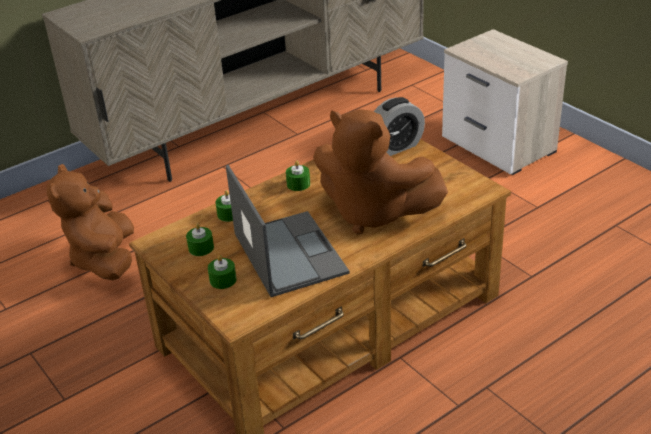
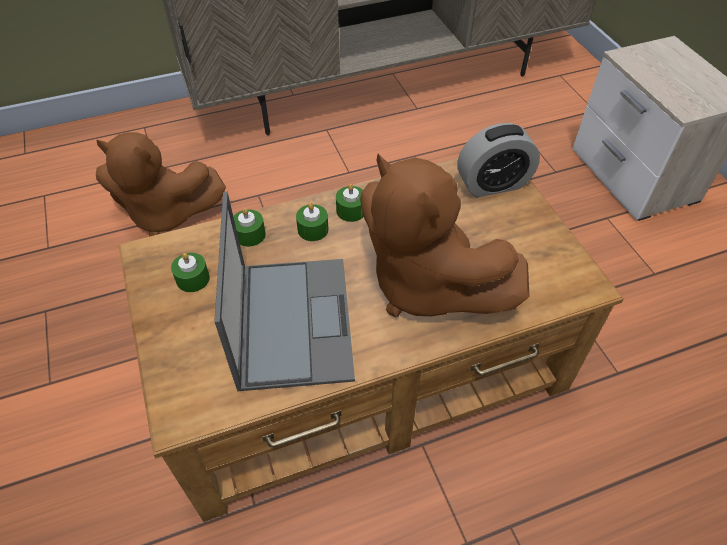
camera: 15 degrees right, 15 degrees up
brown plush toy [47,164,134,280] -> brown plush toy turned 90 degrees counterclockwise [96,133,226,237]
green candle [208,255,237,289] -> green candle moved to [296,203,328,241]

